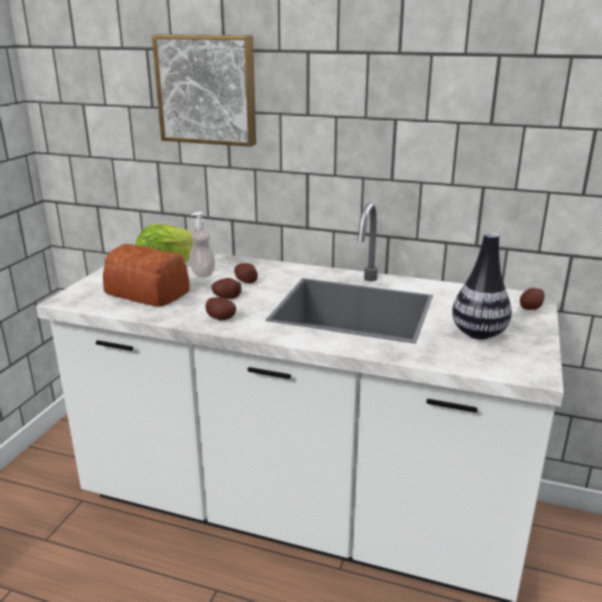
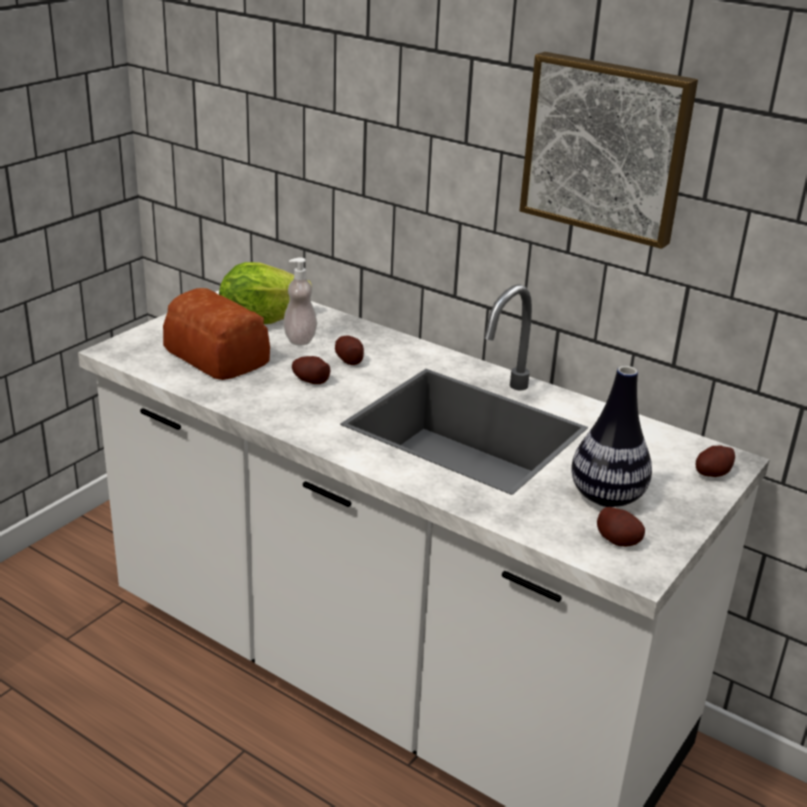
camera: 15 degrees right, 5 degrees up
picture [152,34,256,147] -> picture moved to [519,52,698,249]
potato [205,297,236,320] -> potato moved to [597,507,645,547]

